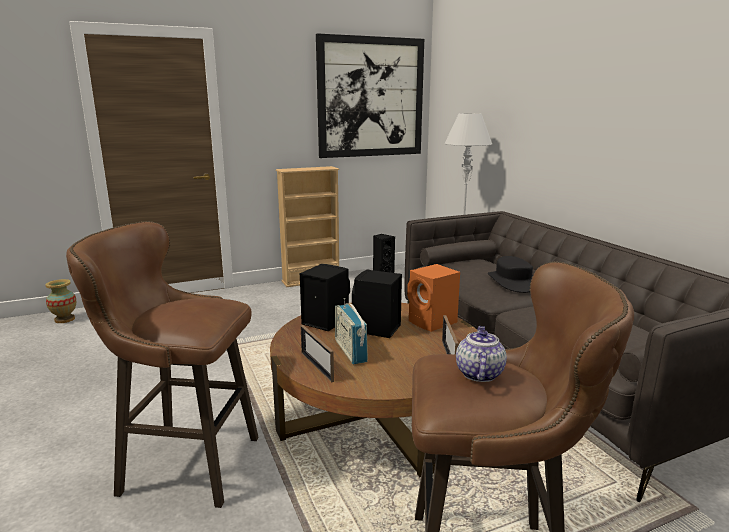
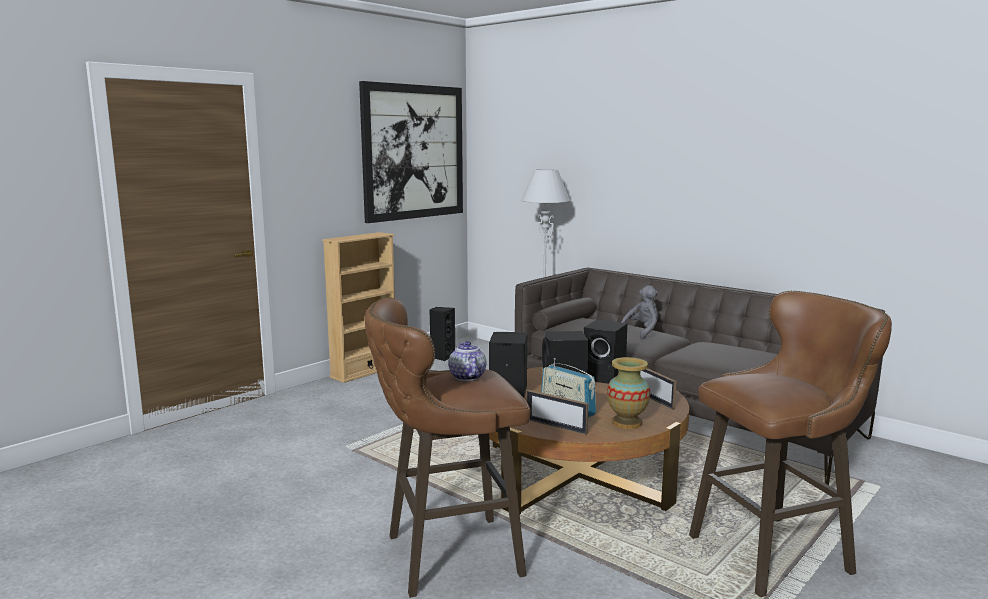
camera: 25 degrees left, 5 degrees down
vase [45,279,76,323] -> vase moved to [607,357,650,429]
orange speaker [407,264,460,332] -> black speaker [584,320,628,384]
teapot [456,326,507,382] -> teapot moved to [449,341,486,381]
black hat [488,256,533,293] -> grey plush toy [621,285,658,339]

